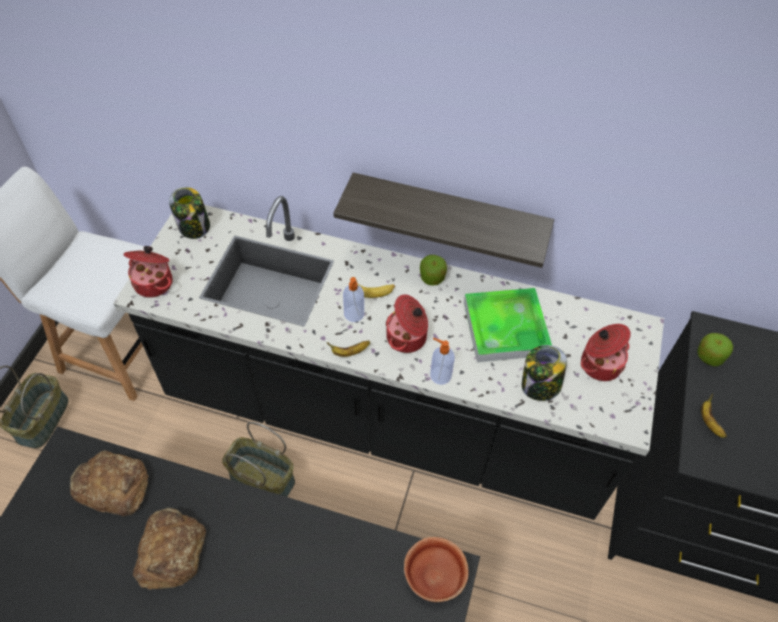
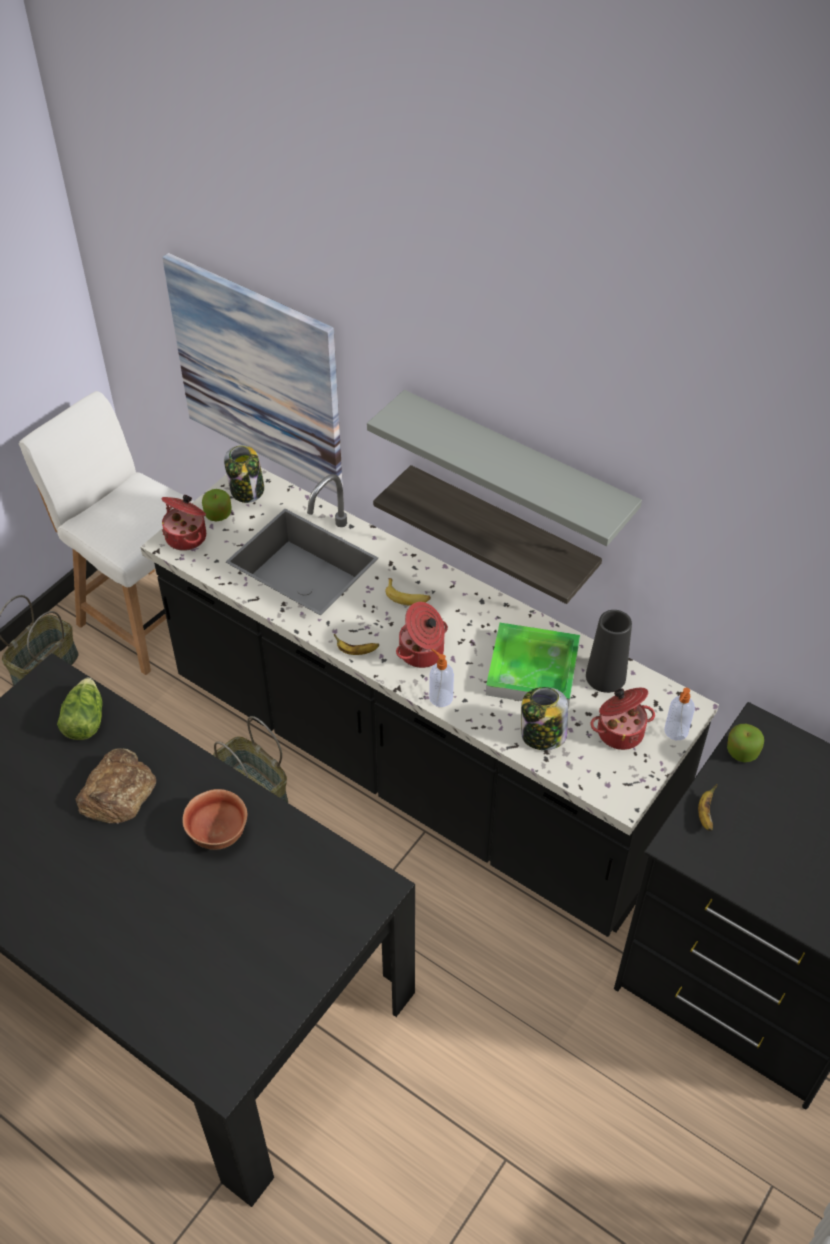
camera: 20 degrees right, 5 degrees down
bread [70,451,149,517] -> lettuce [57,678,102,740]
soap dispenser [343,277,364,322] -> soap dispenser moved to [664,688,695,740]
bowl [404,537,469,602] -> bowl moved to [182,789,247,850]
apple [420,255,447,286] -> apple moved to [202,489,232,521]
none -> picture [162,253,343,494]
none -> grey shelf [367,390,642,546]
none -> black vase [586,610,632,693]

